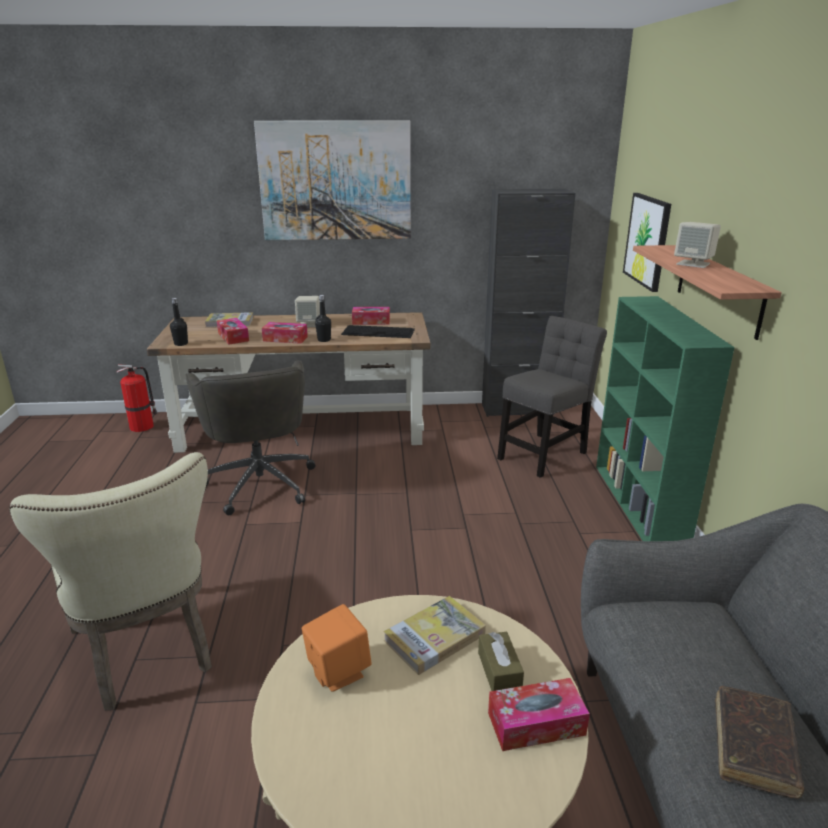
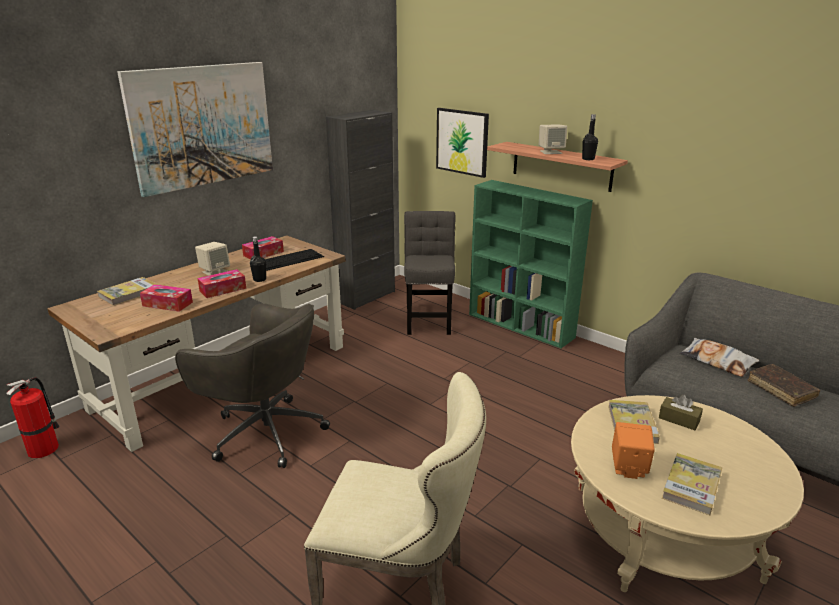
camera: 45 degrees left, 0 degrees up
black bottle [170,298,188,346] -> black bottle moved to [582,114,598,160]
tissue box [488,678,590,751] -> none
none -> book [662,453,722,516]
none -> pillow [680,338,759,377]

